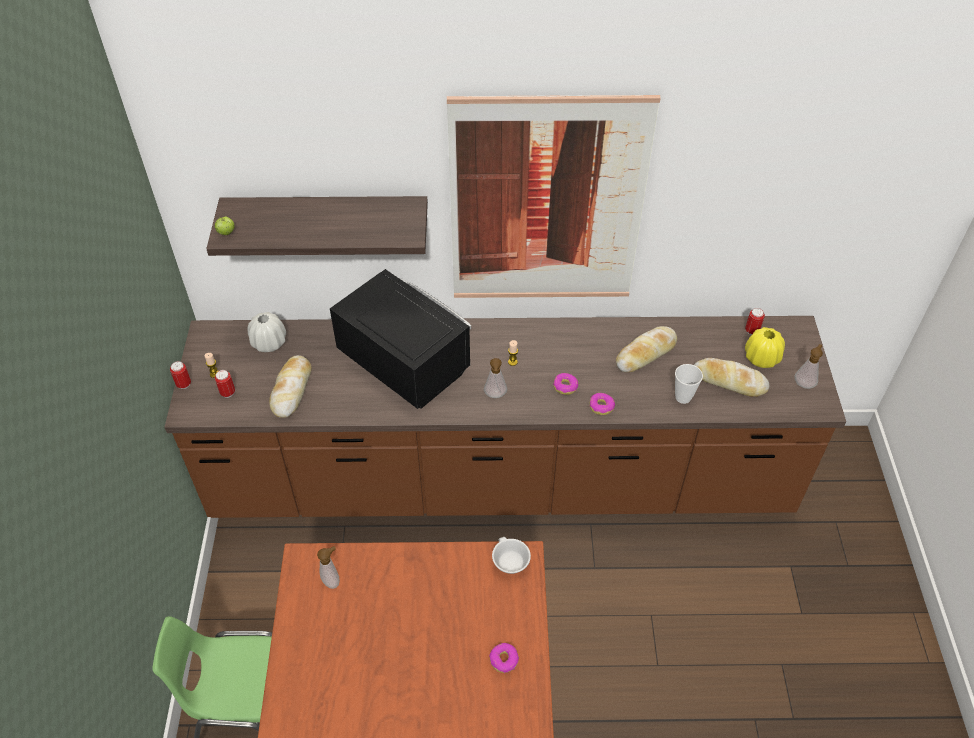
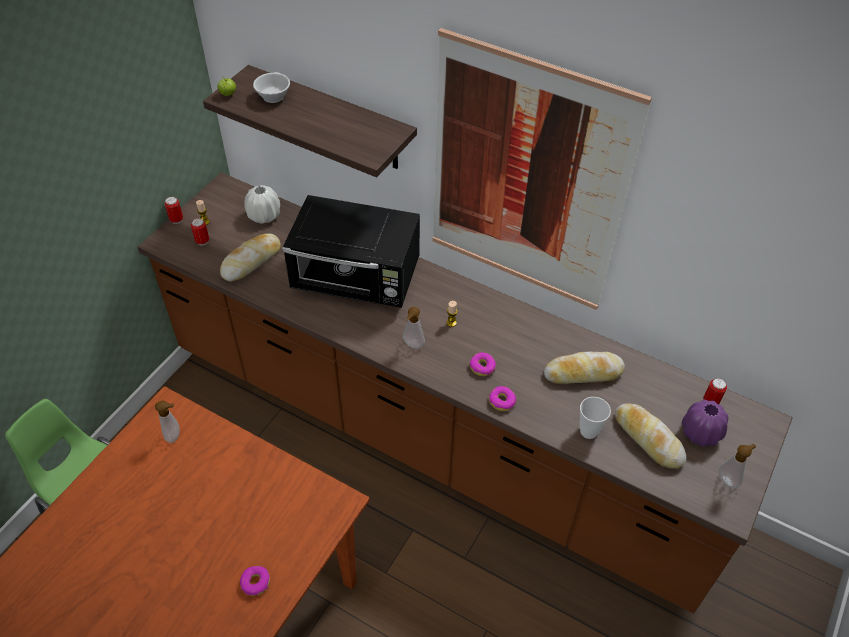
camera: 30 degrees right, 0 degrees up
black microwave [330,269,471,409] -> black microwave turned 120 degrees clockwise [282,195,420,308]
white cup [492,537,531,574] -> white cup moved to [253,72,290,103]
yellow vase [745,327,785,368] -> purple vase [682,399,728,447]

